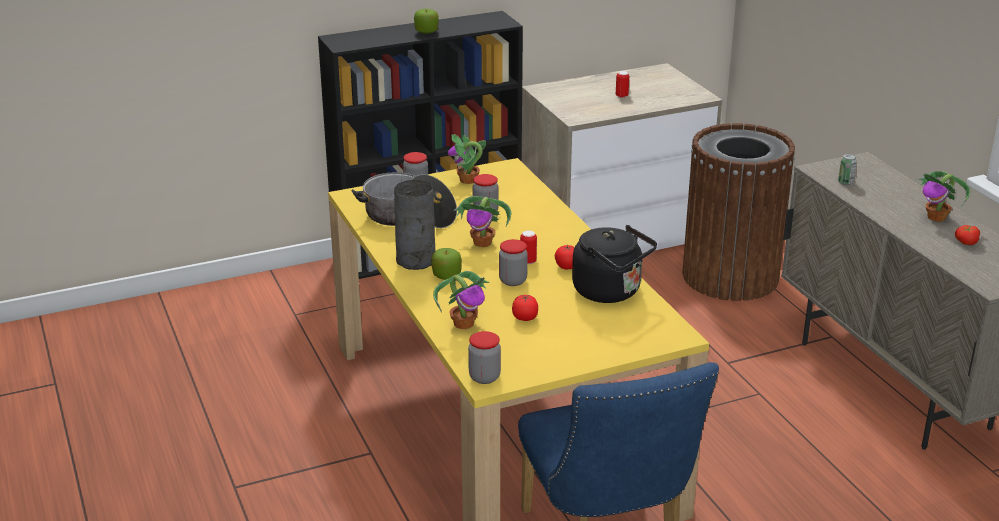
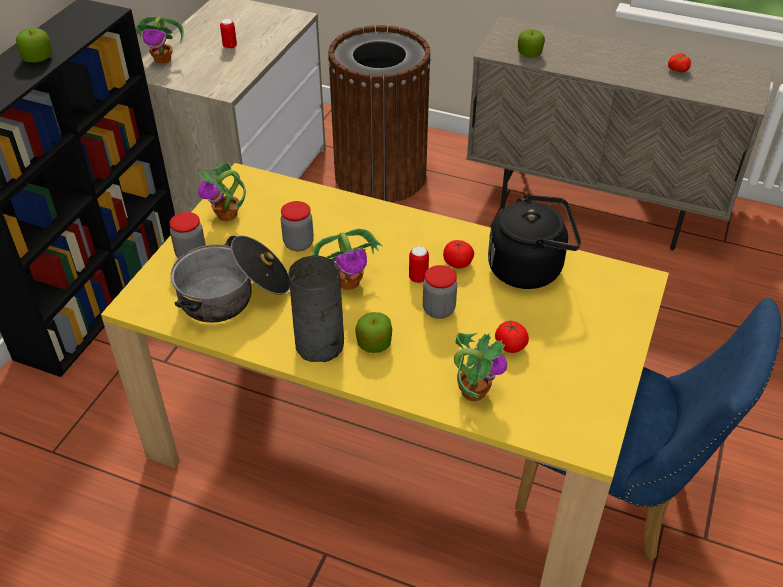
camera: 45 degrees left, 15 degrees up
jar [468,331,501,384] -> none
can [838,154,857,185] -> apple [518,29,545,58]
potted plant [917,171,970,222] -> potted plant moved to [135,17,184,64]

